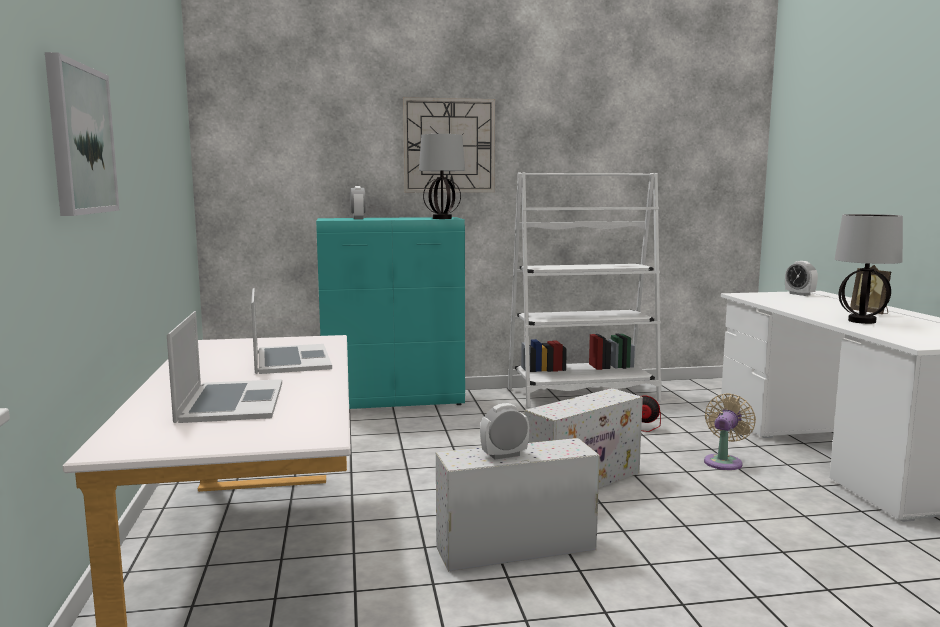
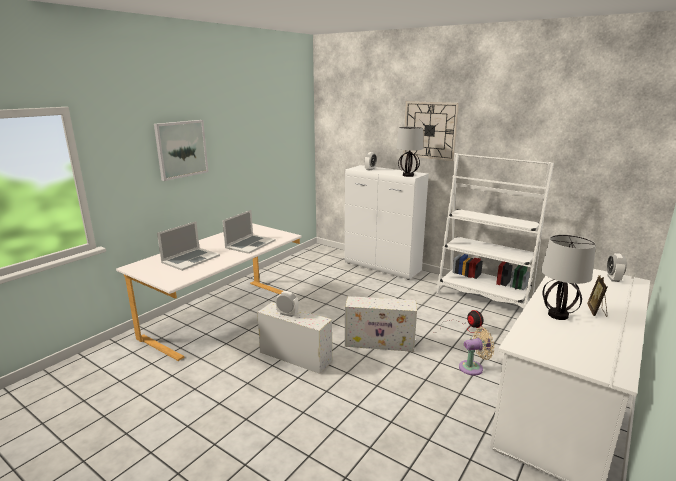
camera: 45 degrees right, 10 degrees up
turquoise cabinet [316,217,465,409] -> white cabinet [345,165,429,280]

